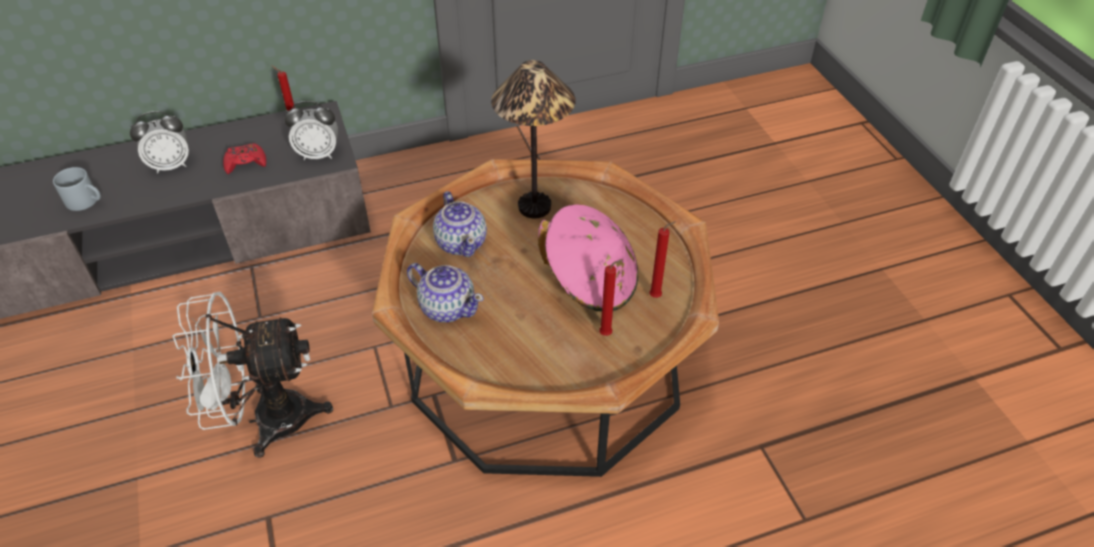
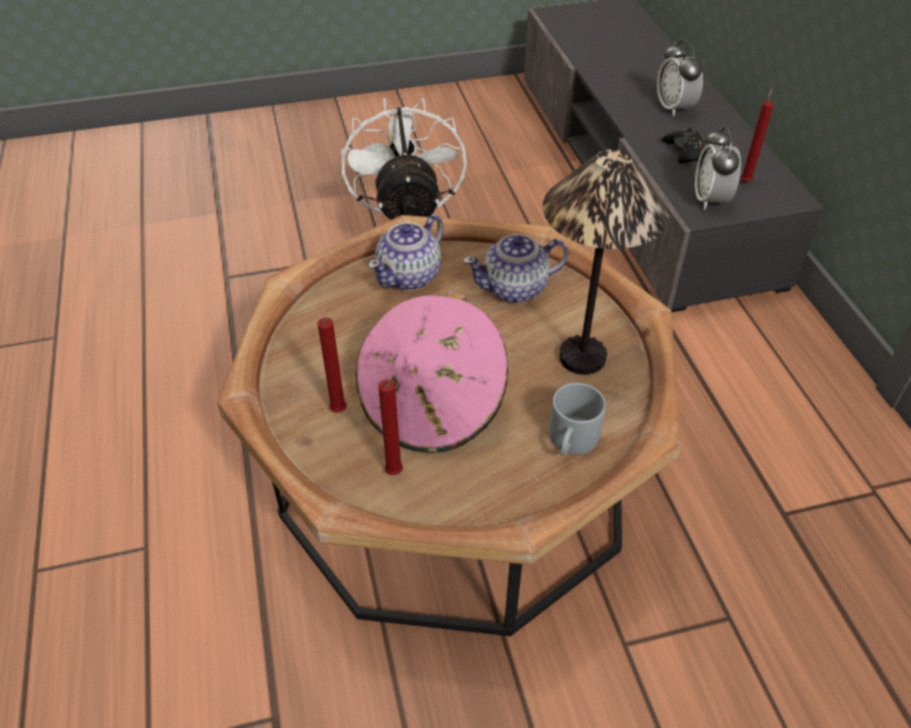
camera: 95 degrees right, 0 degrees up
grey mug [53,167,101,211] -> grey mug moved to [549,383,606,456]
red game controller [223,143,266,174] -> black game controller [662,127,708,163]

